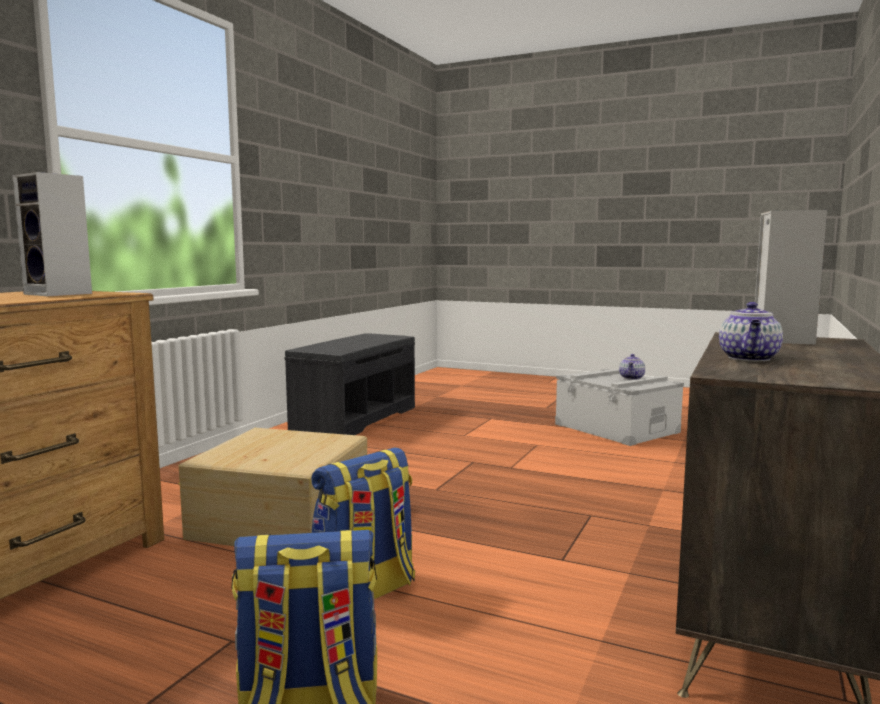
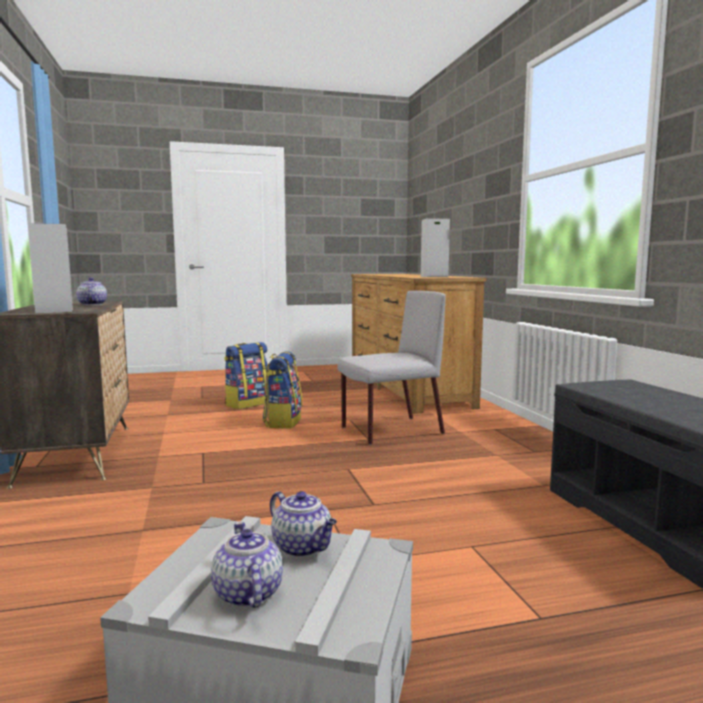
camera: 140 degrees right, 0 degrees up
beige storage box [178,428,367,546] -> grey chair [337,291,446,445]
none -> teapot [270,491,337,557]

